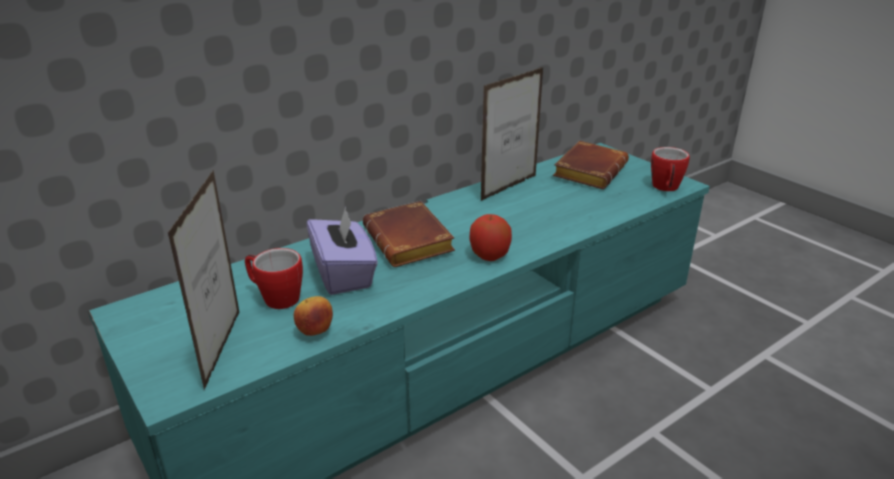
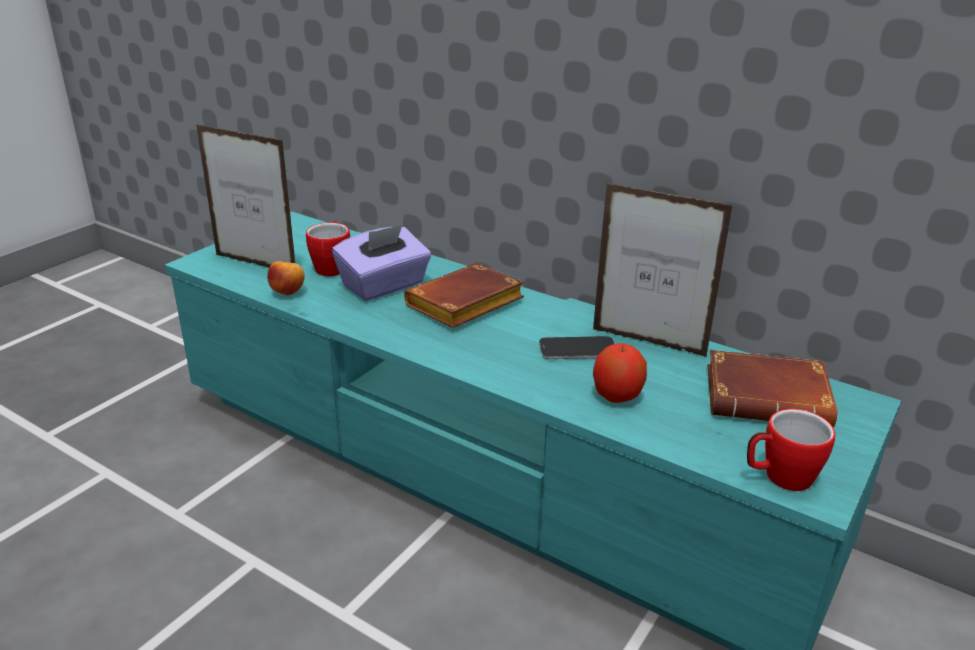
camera: 70 degrees right, 0 degrees up
picture frame [168,170,239,390] -> picture frame turned 135 degrees counterclockwise [196,124,295,268]
apple [469,214,512,261] -> apple moved to [593,343,647,403]
none -> phone [539,336,614,359]

